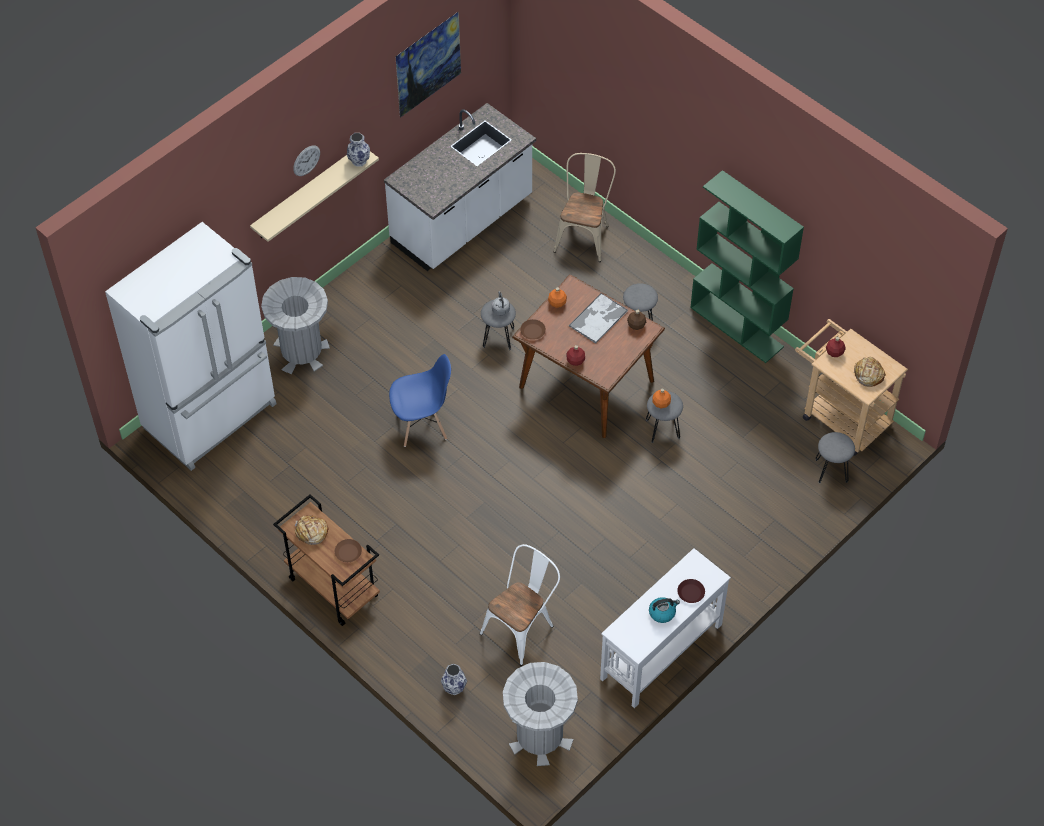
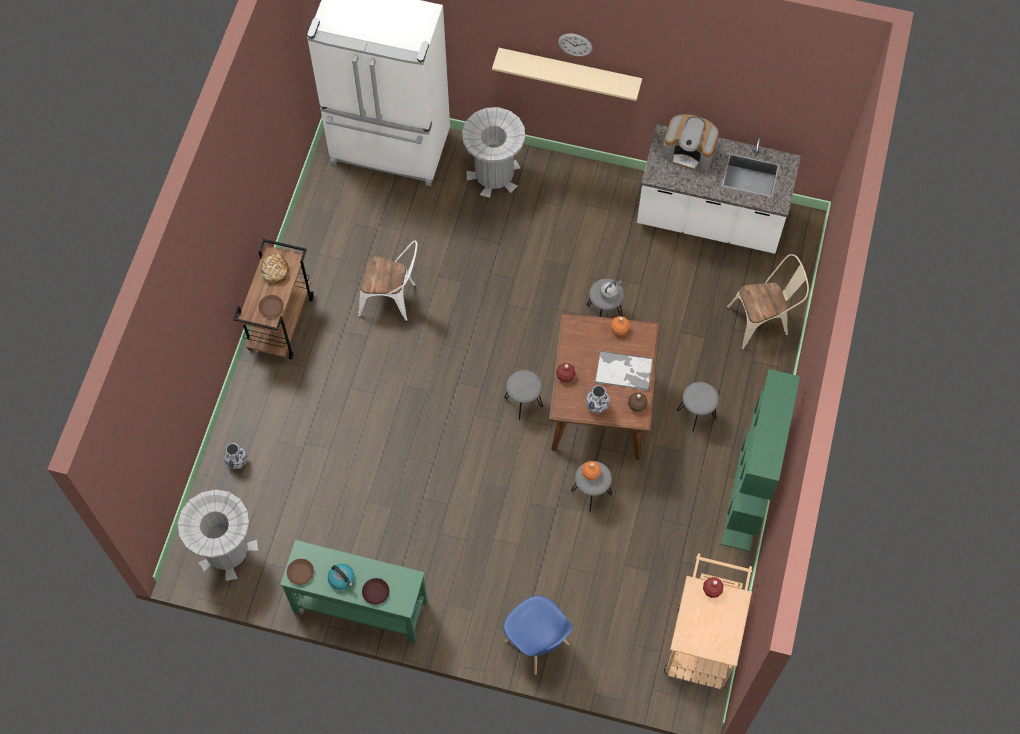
camera: 60 degrees right, 10 degrees up
vase [347,133,370,166] -> vase moved to [585,385,610,414]
blue chair [389,354,451,447] -> blue chair moved to [503,595,573,675]
picture [395,11,461,118] -> none
white chair [480,544,560,666] -> white chair moved to [358,241,417,321]
brown plate [520,319,546,340] -> brown plate moved to [287,559,314,585]
white console table [600,548,731,708] -> green console table [280,540,428,643]
grey stool [815,432,855,484] -> grey stool moved to [504,370,543,421]
bread [853,357,886,387] -> none
none -> coffee machine [662,114,719,171]

